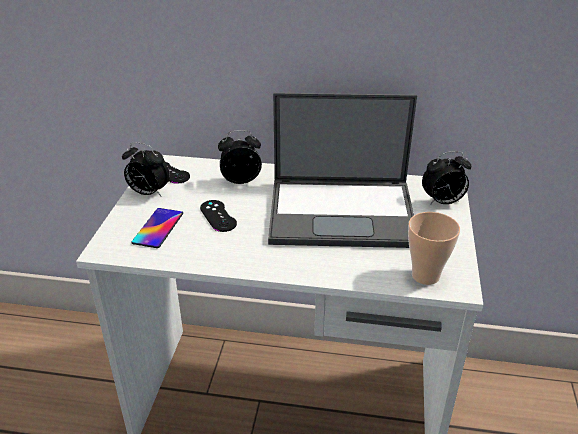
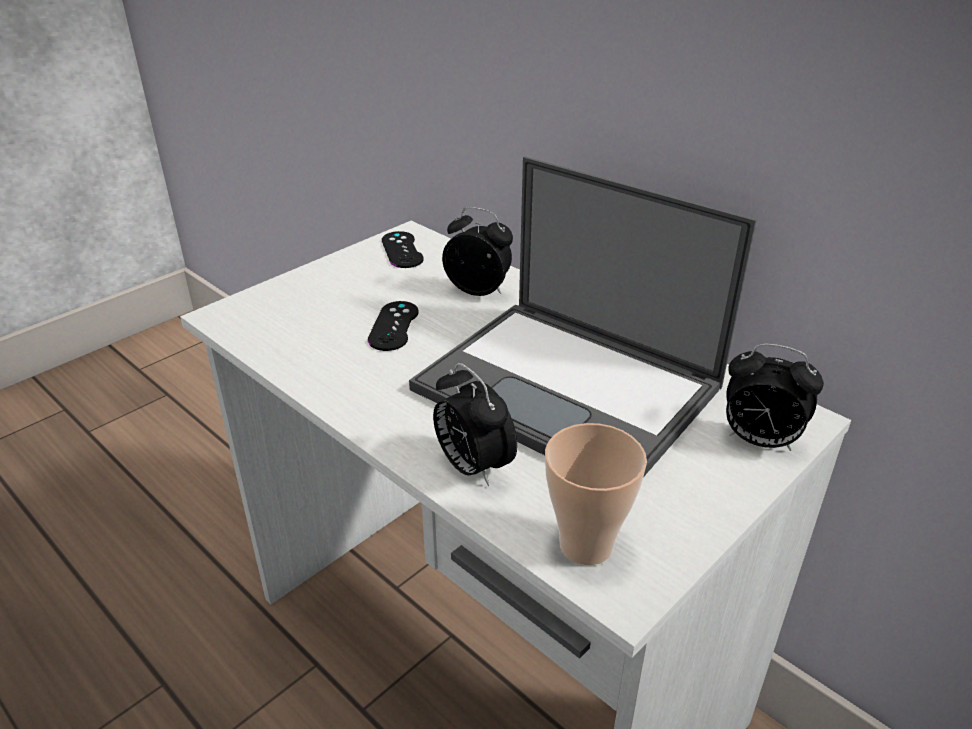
camera: 35 degrees right, 0 degrees up
alarm clock [122,142,170,197] -> alarm clock moved to [433,363,517,486]
phone [131,208,183,248] -> none

